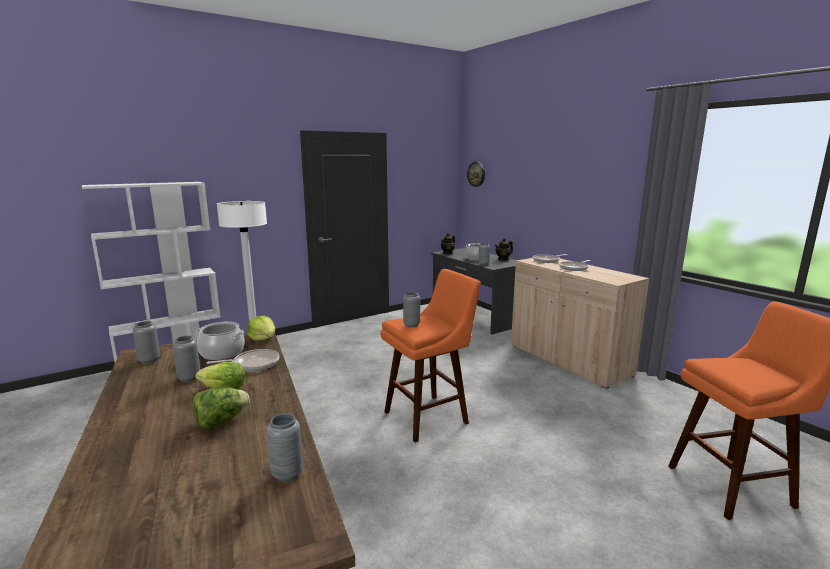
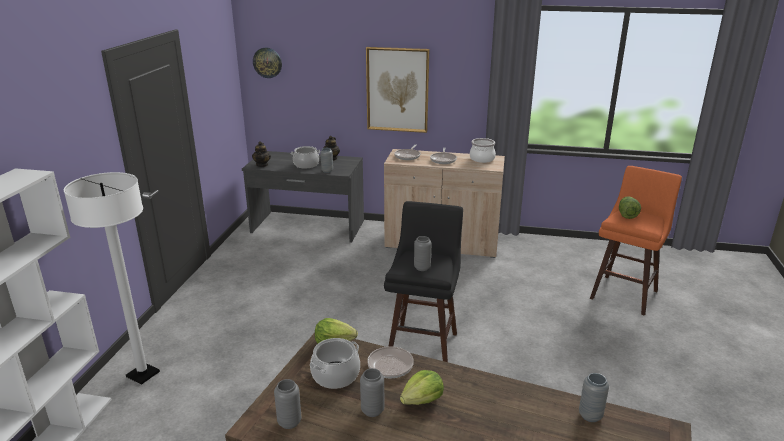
camera: 45 degrees left, 10 degrees up
lettuce [193,388,250,428] -> lettuce moved to [619,196,641,219]
orange stool [380,269,481,442] -> black stool [384,201,463,362]
none -> picture [366,47,429,133]
none -> cooking pot [470,138,496,163]

